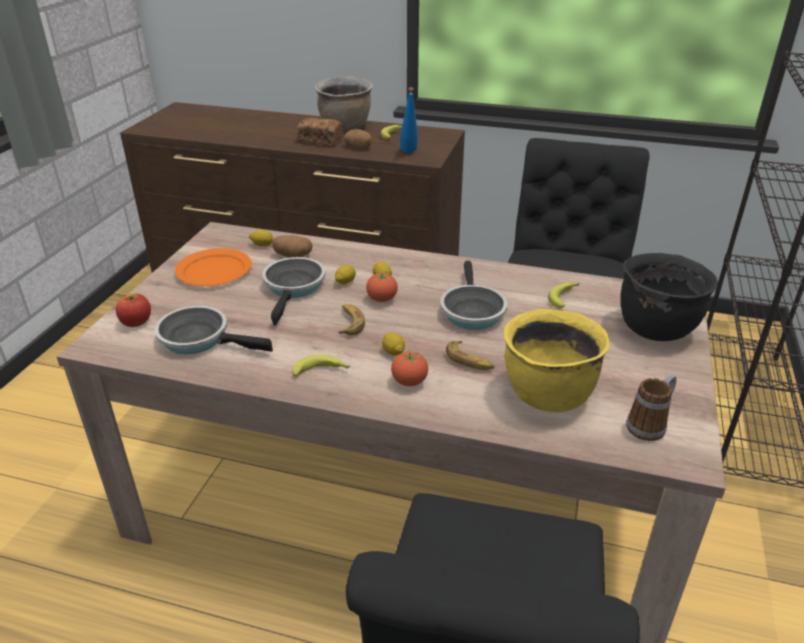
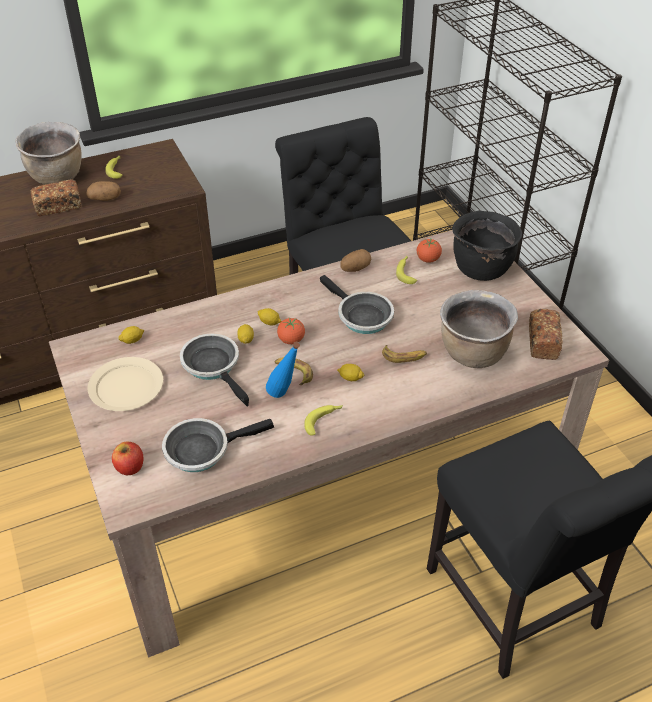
camera: 40 degrees left, 10 degrees up
orange plate [175,248,252,286] -> beige plate [88,357,163,411]
potato [272,235,313,258] -> potato moved to [340,249,371,272]
tomato [391,350,428,386] -> tomato moved to [417,239,442,263]
blue bottle [400,87,418,153] -> blue bottle moved to [266,342,300,398]
yellow cooking pot [504,309,610,412] -> brown cooking pot [440,290,518,368]
mug [626,374,677,441] -> bread [529,309,563,360]

